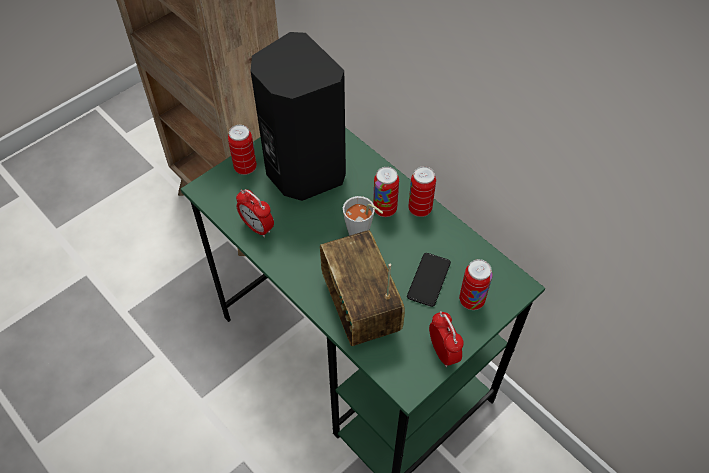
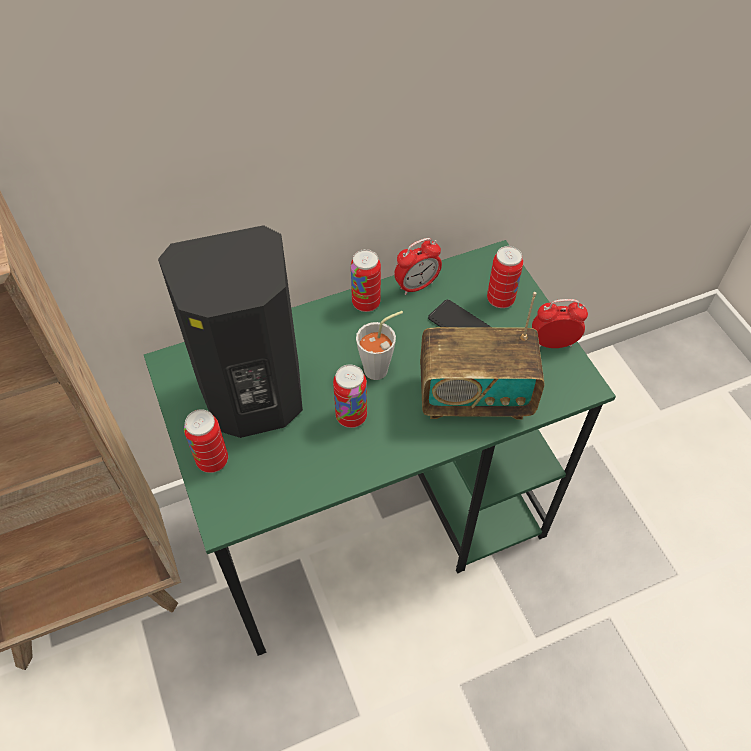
camera: 70 degrees left, 0 degrees up
alarm clock [236,189,274,237] -> alarm clock moved to [394,238,442,295]
can [373,167,399,217] -> can moved to [333,364,367,428]

